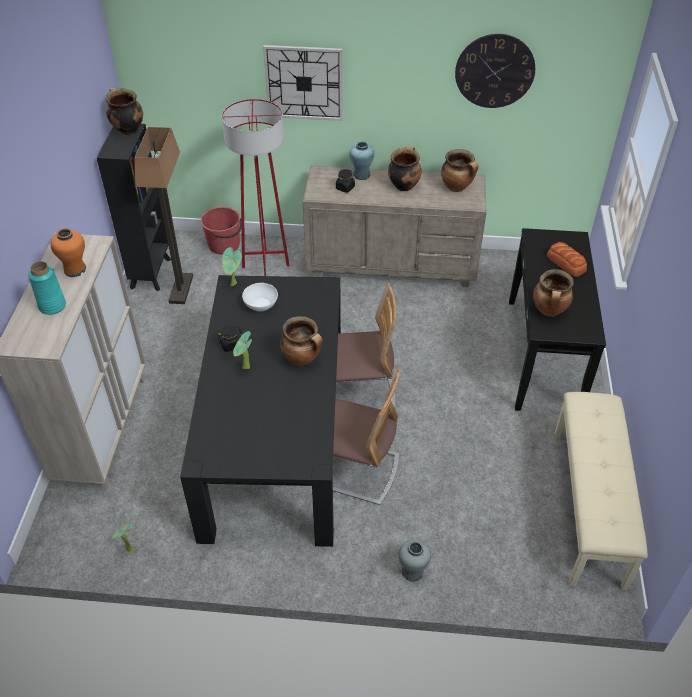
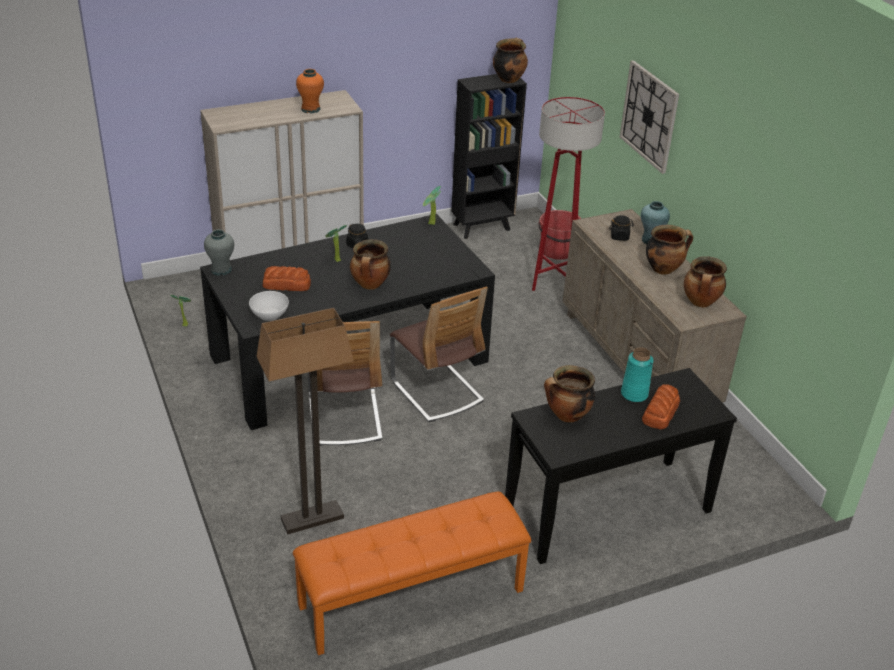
camera: 60 degrees right, 10 degrees down
turquoise vase [28,261,66,315] -> turquoise vase moved to [621,347,653,402]
floor lamp [134,127,193,304] -> floor lamp moved to [256,308,354,534]
white bowl [242,283,278,312] -> white bowl moved to [249,291,289,321]
grey vase [399,539,431,582] -> grey vase moved to [204,229,234,276]
wall clock [455,34,535,108] -> none
beige bench [555,392,648,590] -> orange bench [293,491,531,655]
none -> bread [262,266,311,291]

